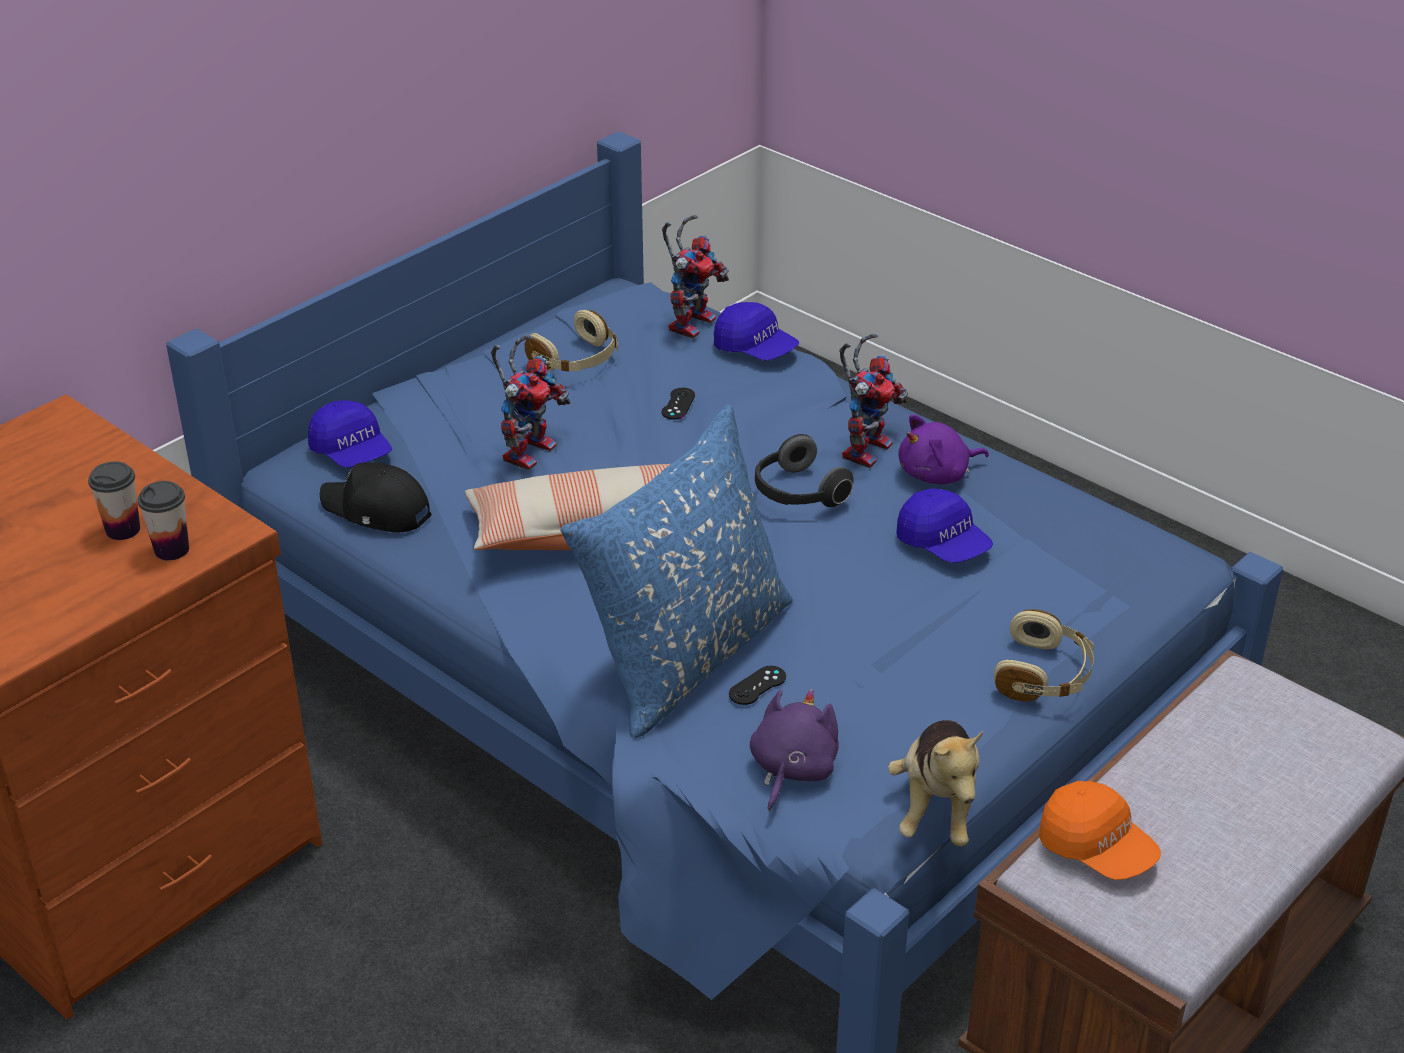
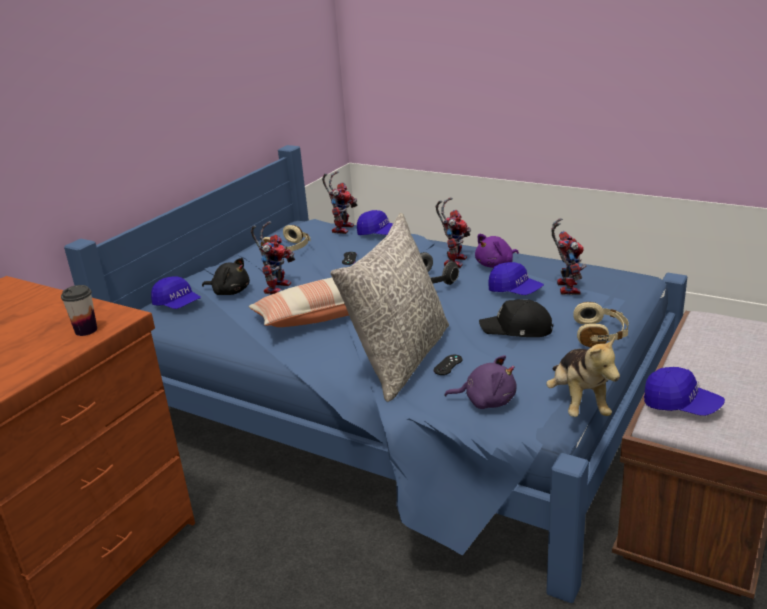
camera: 10 degrees left, 10 degrees down
cup [88,461,140,540] -> none
black cap [319,462,431,533] -> black cap moved to [479,299,553,337]
blue pillow [561,405,793,738] -> grey pillow [331,213,449,402]
purple plush toy [750,689,839,811] -> purple plush toy turned 90 degrees clockwise [444,355,517,409]
orange cap [1039,781,1161,880] -> blue cap [644,367,725,416]
none -> black plush toy [202,258,250,295]
none -> toy robot [551,218,586,295]

